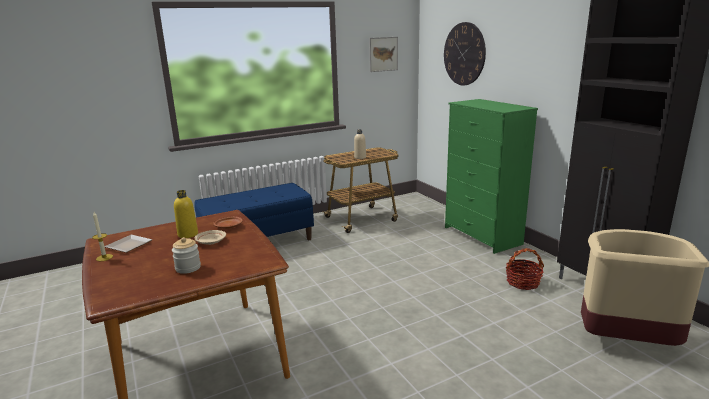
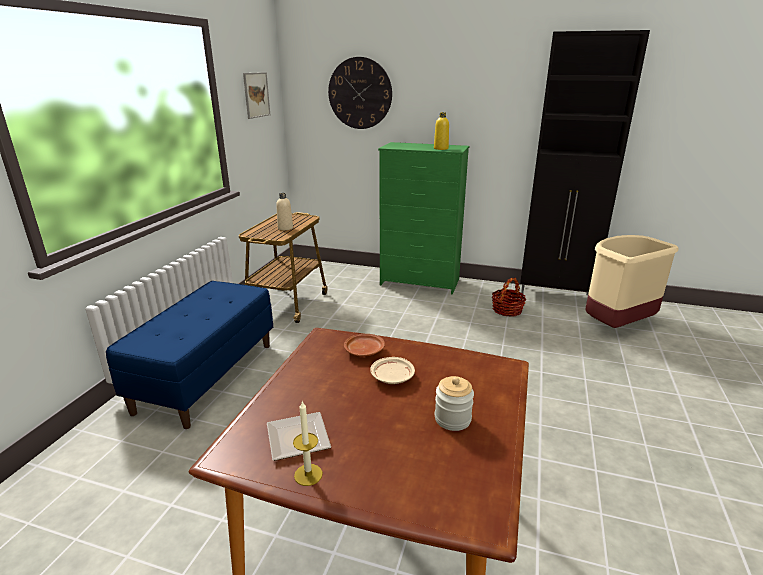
camera: 45 degrees left, 5 degrees up
yellow bottle [174,190,198,238] -> yellow bottle moved to [434,112,449,150]

